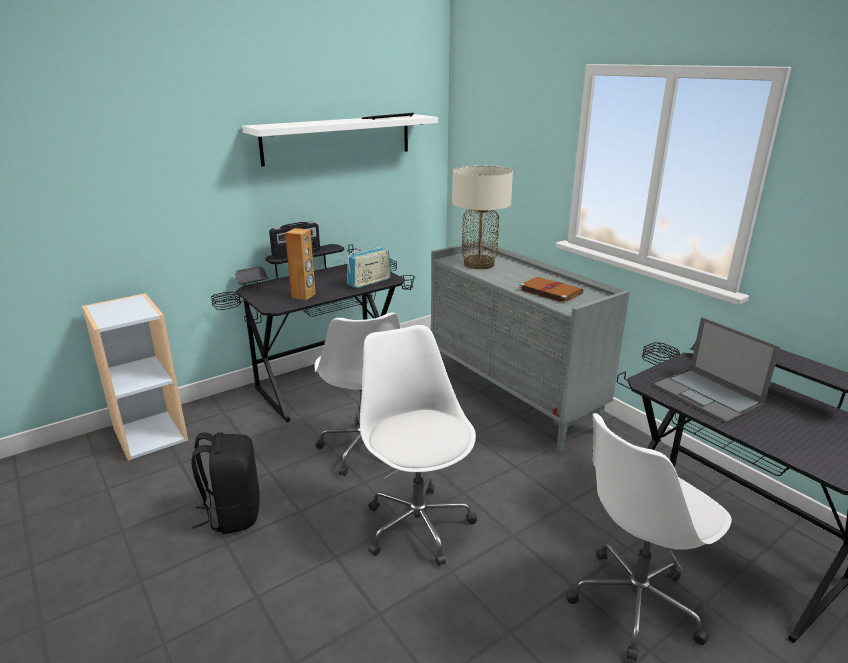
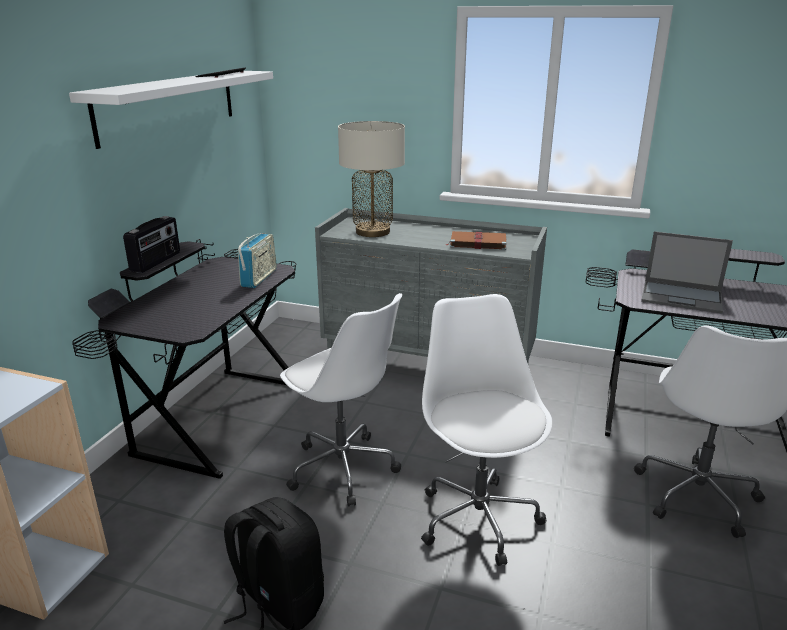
camera: 35 degrees left, 0 degrees up
brown speaker [285,228,316,300] -> none
white office chair [360,325,477,566] -> white office chair turned 45 degrees clockwise [421,294,552,566]

